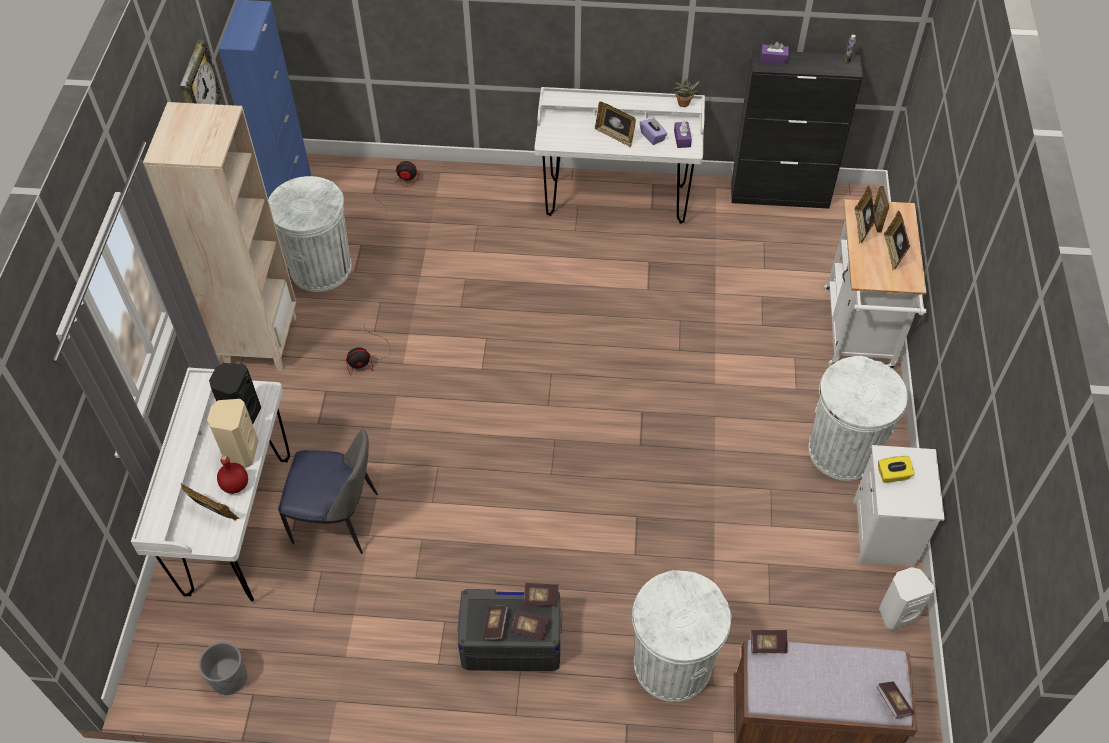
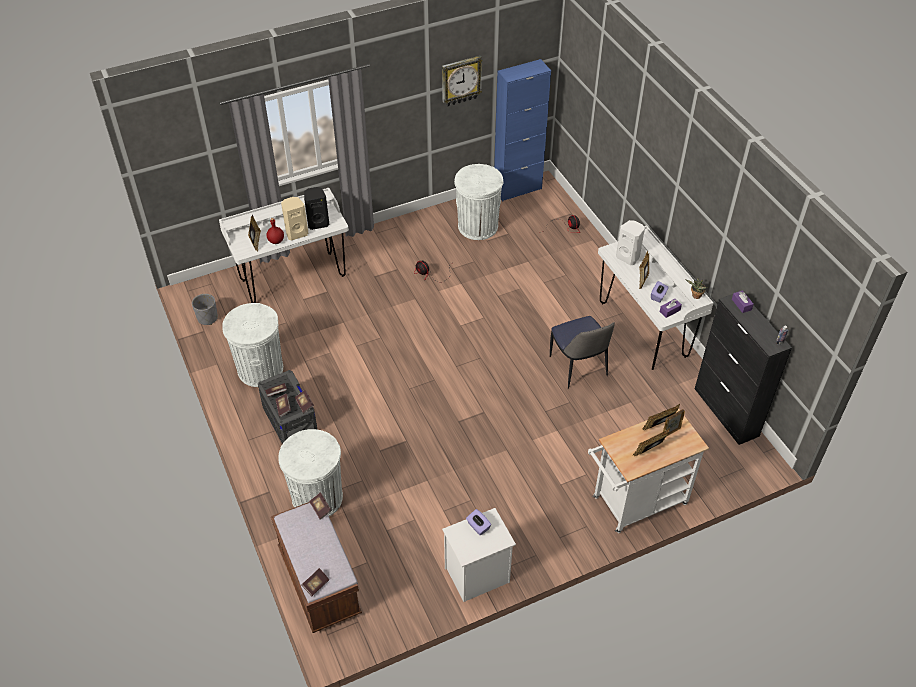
camera: 60 degrees right, 5 degrees down
beige bookcase [143,102,297,371] -> none
chair [278,428,378,554] -> chair moved to [550,316,615,389]
white trash can [809,356,908,481] -> white trash can moved to [222,303,283,387]
yellow tissue box [878,456,914,483] -> purple tissue box [466,509,491,535]
white speaker [879,567,934,630] -> white speaker moved to [616,220,645,265]

